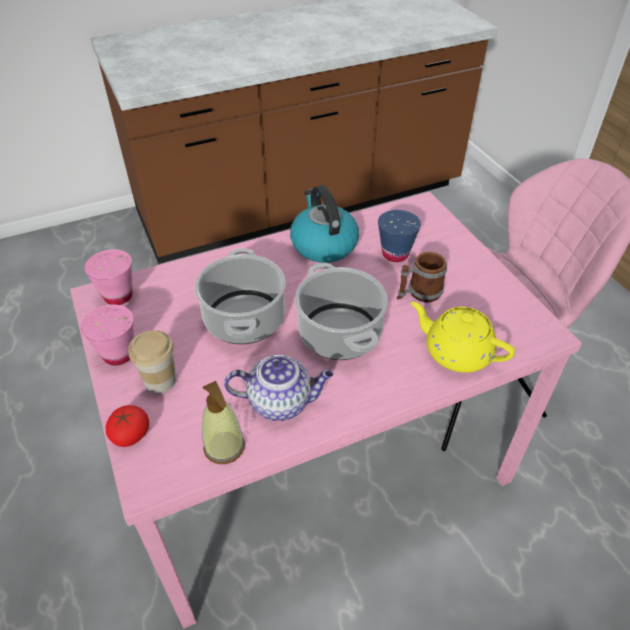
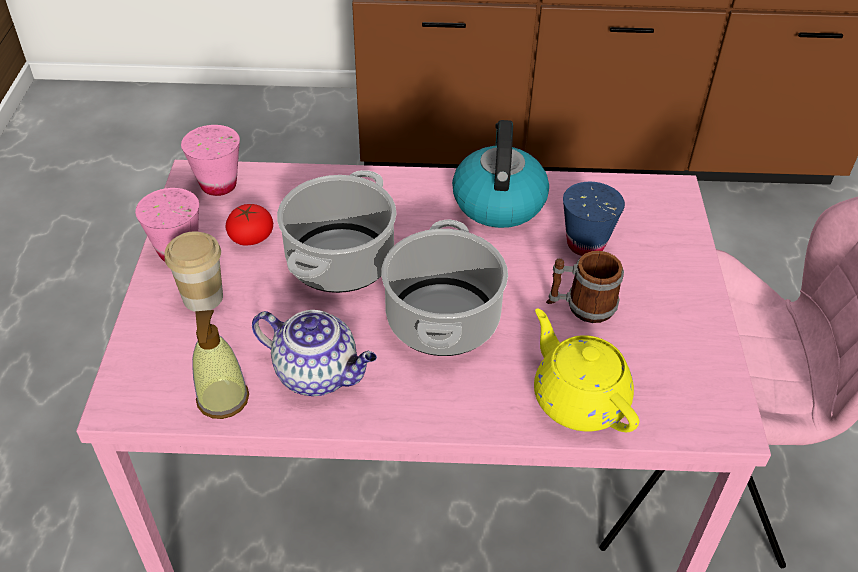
camera: 25 degrees right, 0 degrees up
tomato [106,405,149,447] -> tomato moved to [225,204,273,246]

